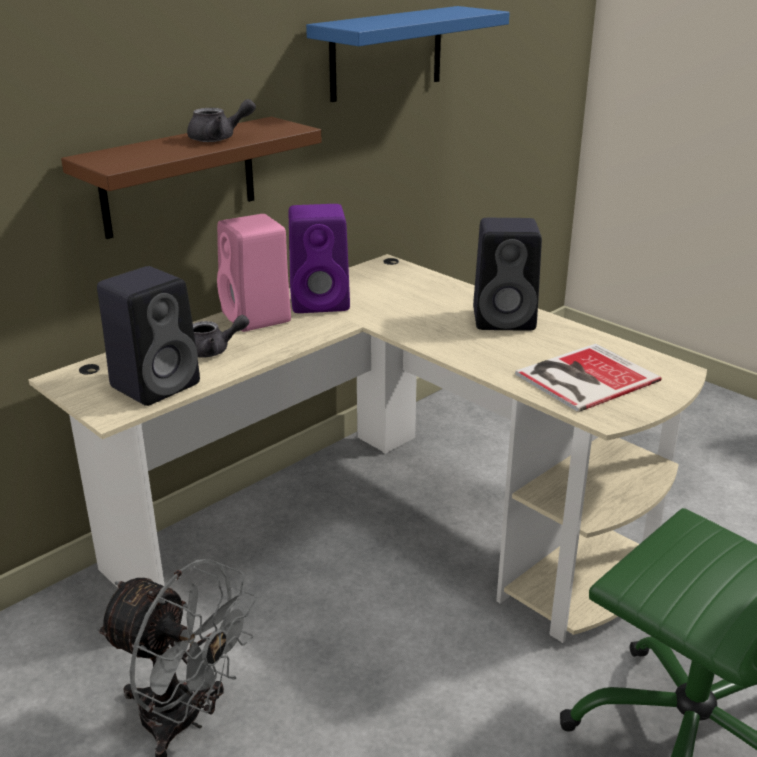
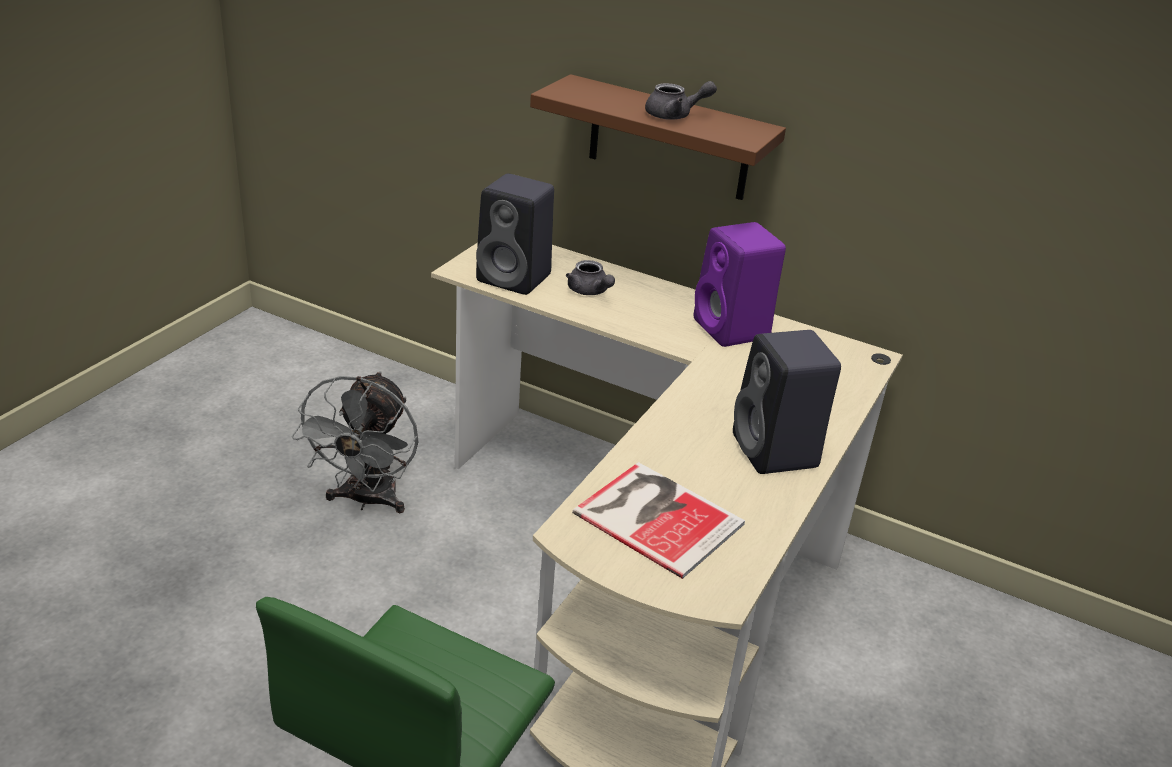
camera: 70 degrees right, 5 degrees up
grey teapot [187,99,256,142] -> grey teapot turned 60 degrees counterclockwise [645,81,717,120]
pink speaker [217,214,291,332] -> none
blue shelf [306,6,510,102] -> none

